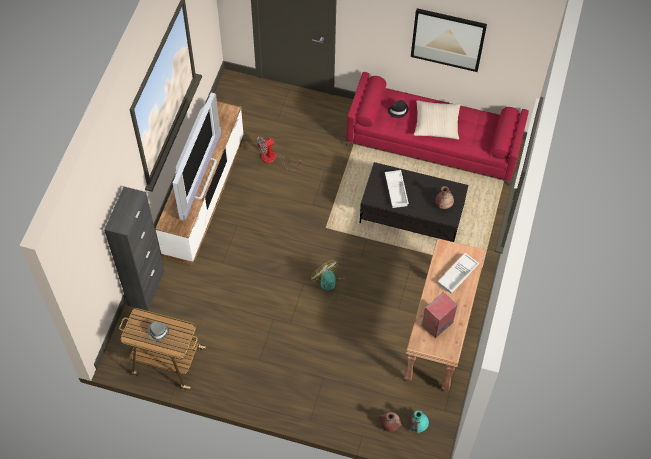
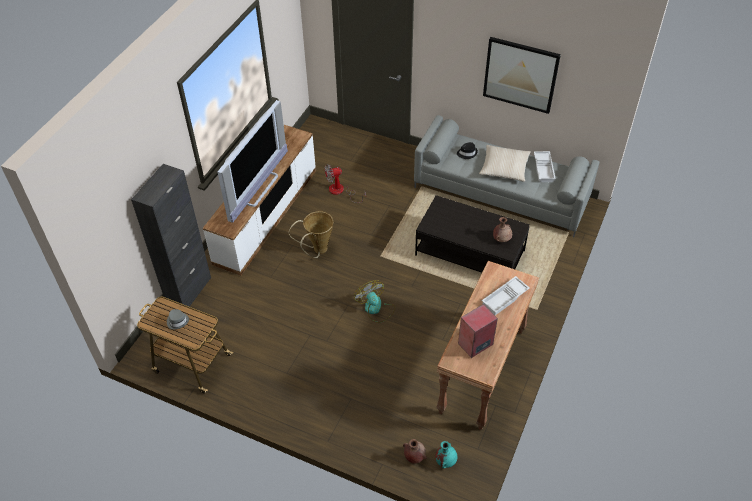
camera: 10 degrees right, 10 degrees down
red sofa [346,72,529,186] -> grey sofa [414,115,600,237]
white tray [385,170,409,208] -> white tray moved to [534,151,556,182]
none -> basket [289,211,333,258]

